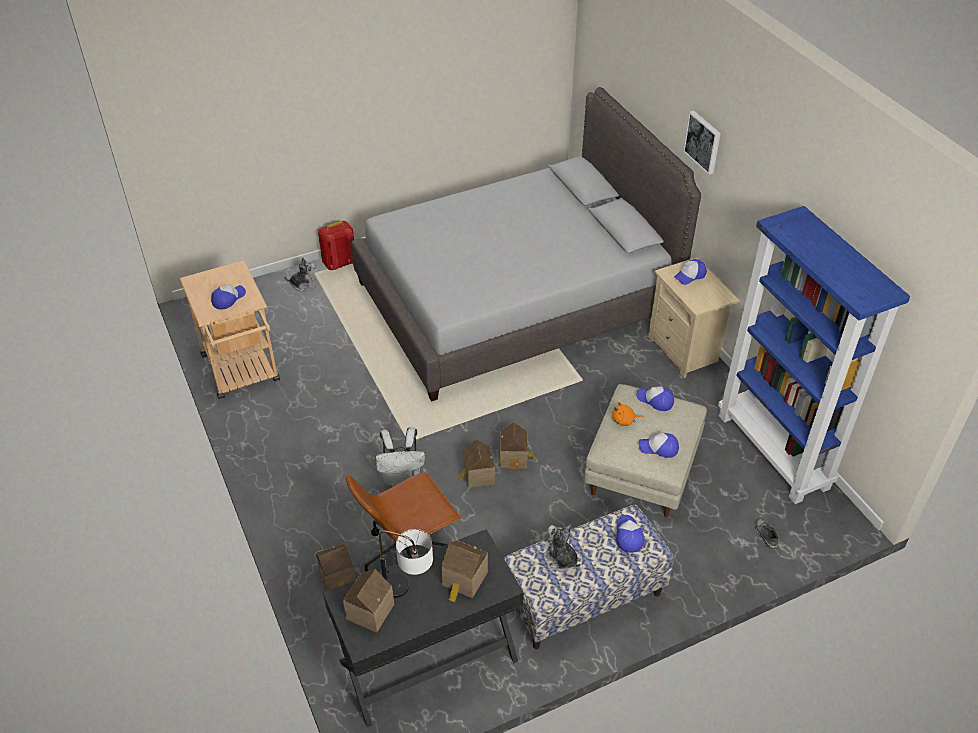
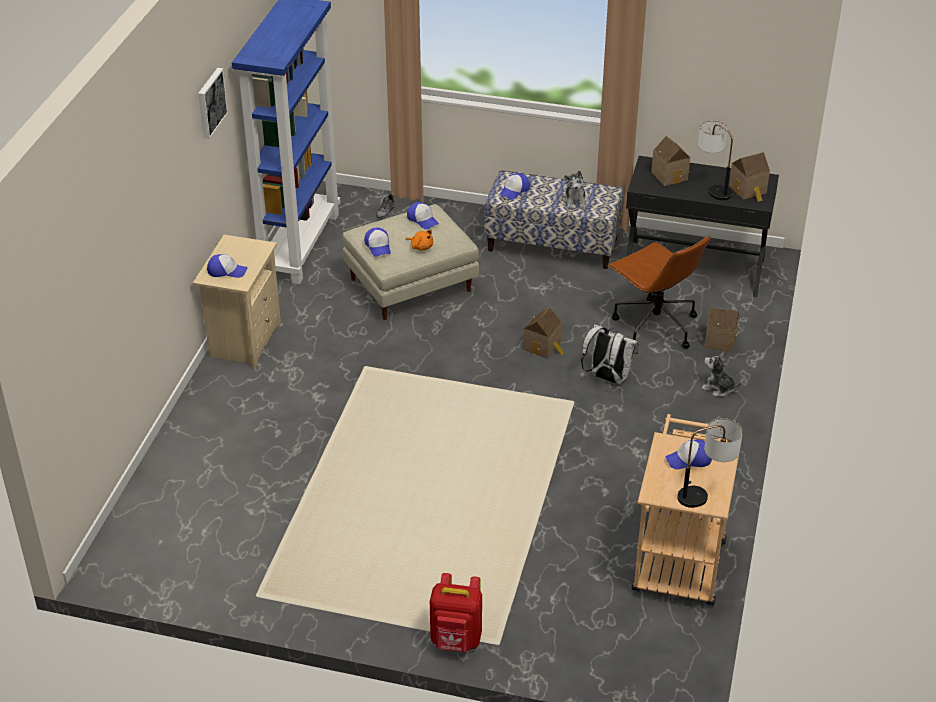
camera: 140 degrees left, 5 degrees down
plush toy [284,257,316,291] -> plush toy moved to [701,351,741,397]
brown office chair [346,472,461,572] -> brown office chair turned 45 degrees clockwise [607,236,710,349]
grey bed [351,87,701,402] -> none
toy house [500,422,536,469] -> none
picture [683,111,721,175] -> picture moved to [198,68,228,139]
none -> table lamp [677,418,743,508]

